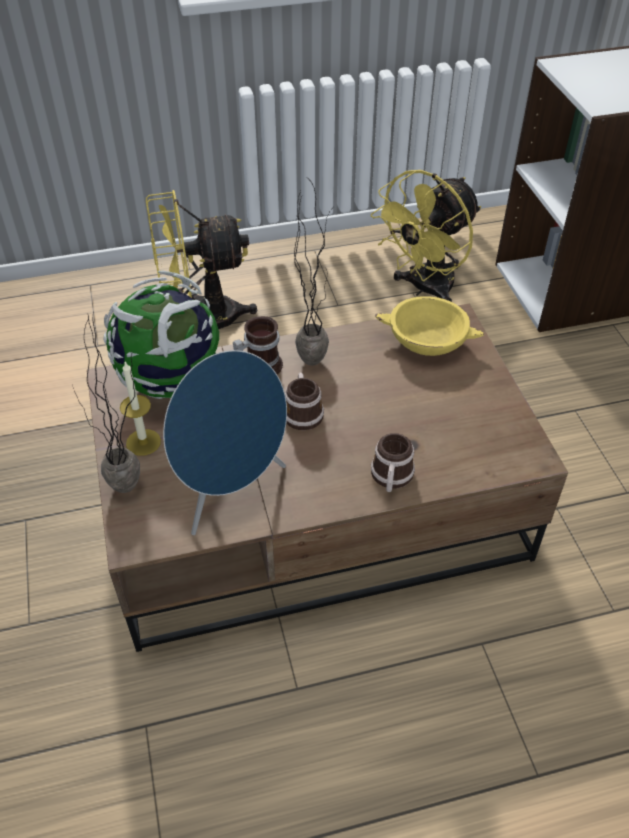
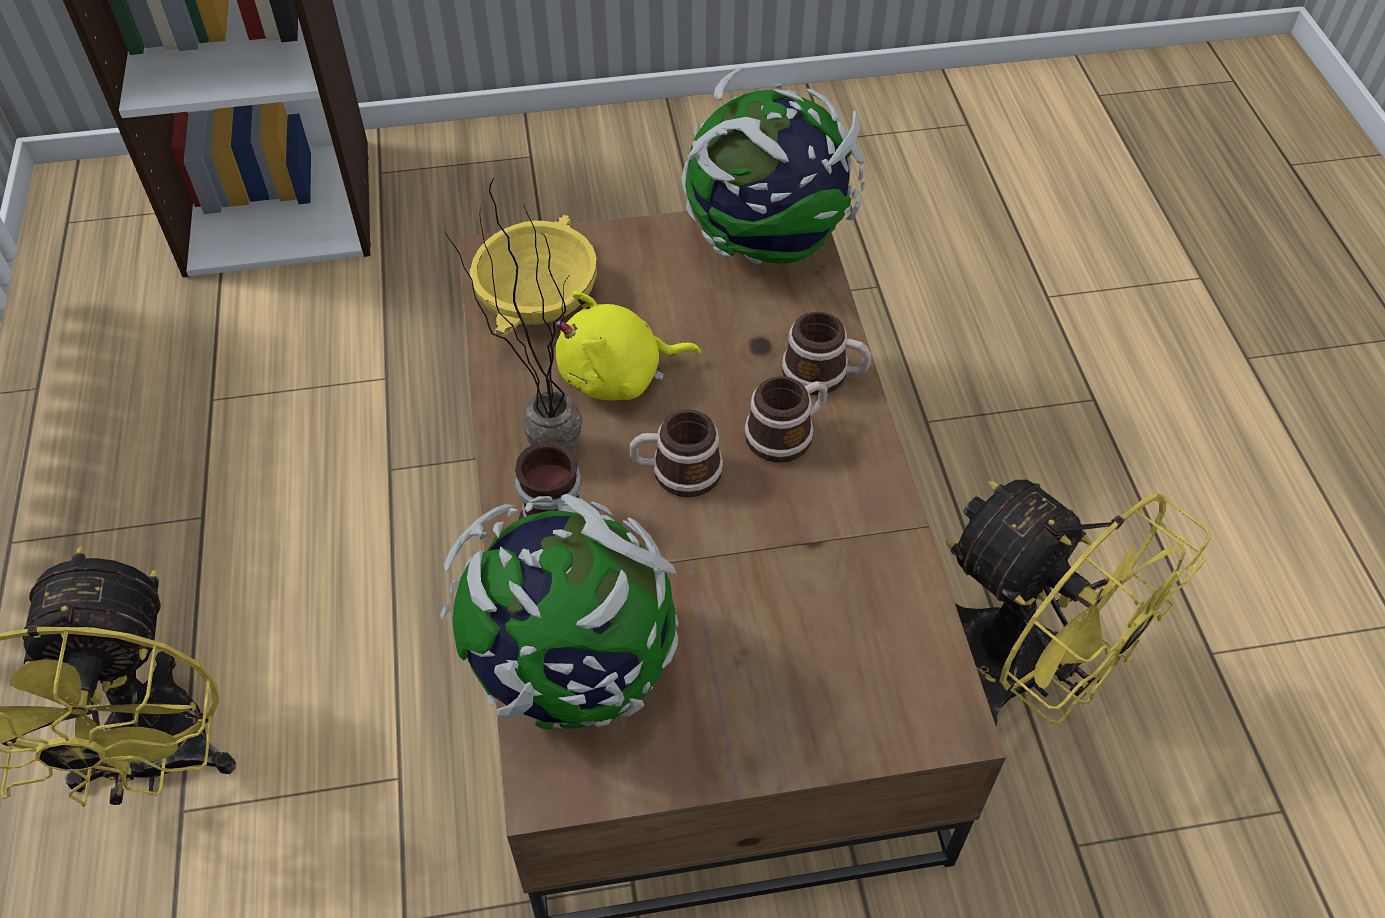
camera: 85 degrees left, 5 degrees up
potted plant [72,313,140,493] -> none
candle [120,362,161,456] -> none
blue speaker [163,350,287,535] -> none
yellow fan [371,170,481,302] -> yellow fan moved to [946,480,1211,725]
none -> yellow plush toy [556,291,701,400]
none -> globe [682,67,865,264]
none -> mug [744,376,828,463]

